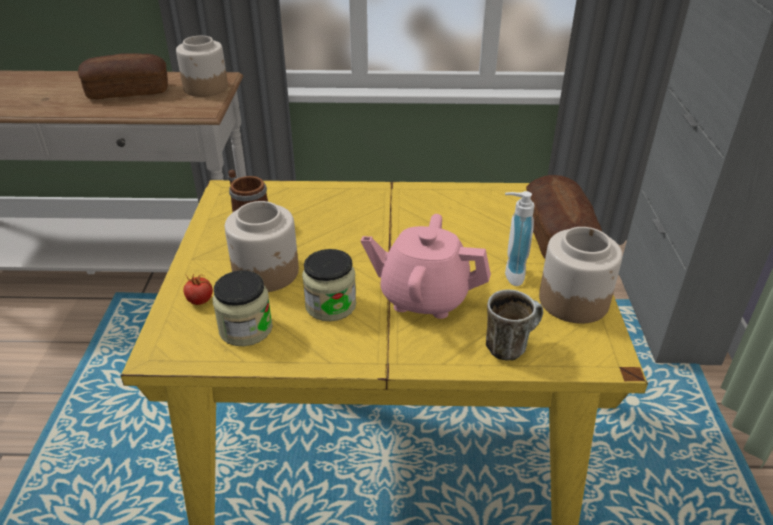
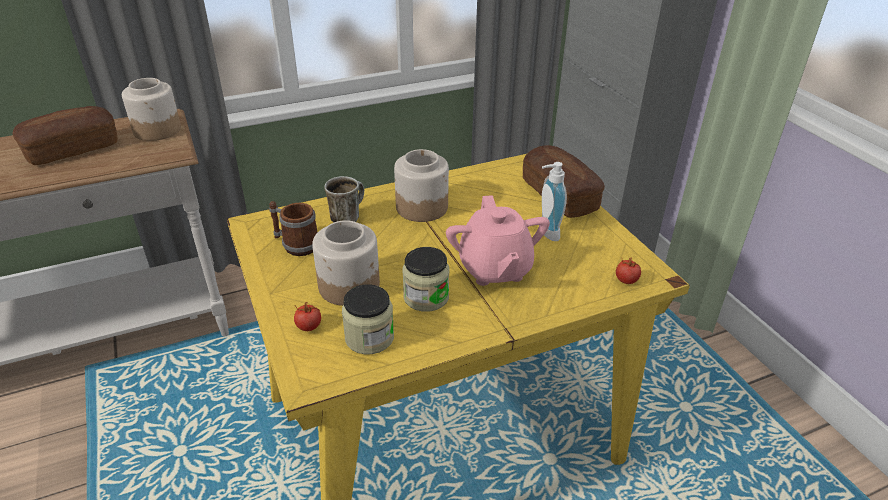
camera: 25 degrees left, 0 degrees up
pink teapot [361,214,491,319] -> pink teapot turned 90 degrees counterclockwise [446,195,550,286]
mug [486,290,543,361] -> mug moved to [324,176,364,222]
jar [539,227,622,324] -> jar moved to [394,149,449,222]
none -> tomato [616,257,641,284]

